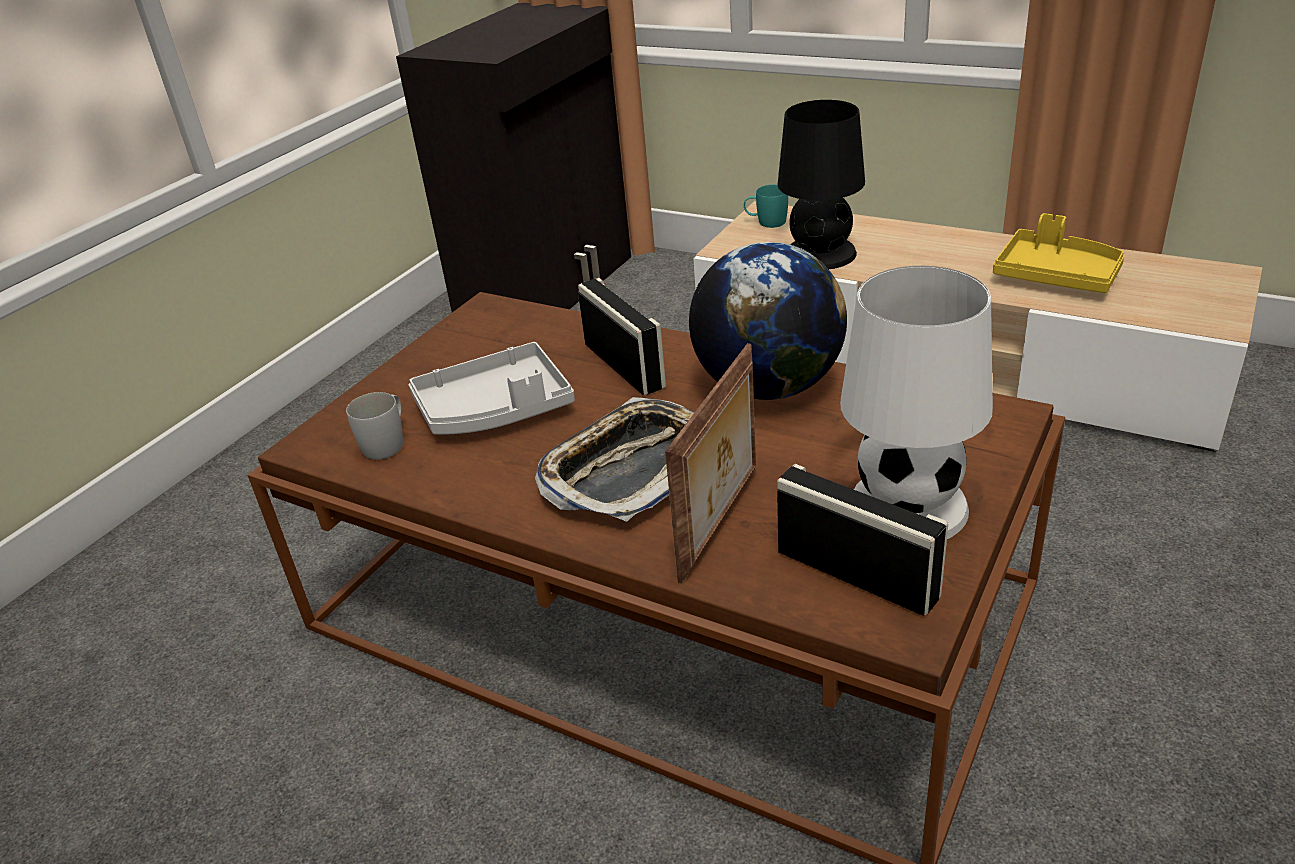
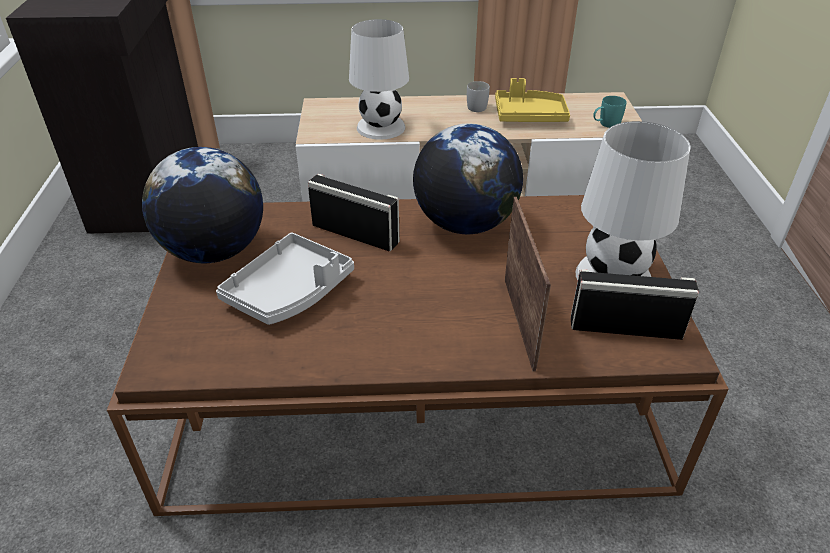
camera: 35 degrees left, 5 degrees up
white mug [346,392,403,460] -> white mug moved to [467,81,490,112]
tray [535,397,694,522] -> none
turquoise mug [744,185,788,228] -> turquoise mug moved to [593,96,627,128]
black table lamp [778,100,865,269] -> white table lamp [349,19,409,140]
none -> globe [142,147,263,263]

